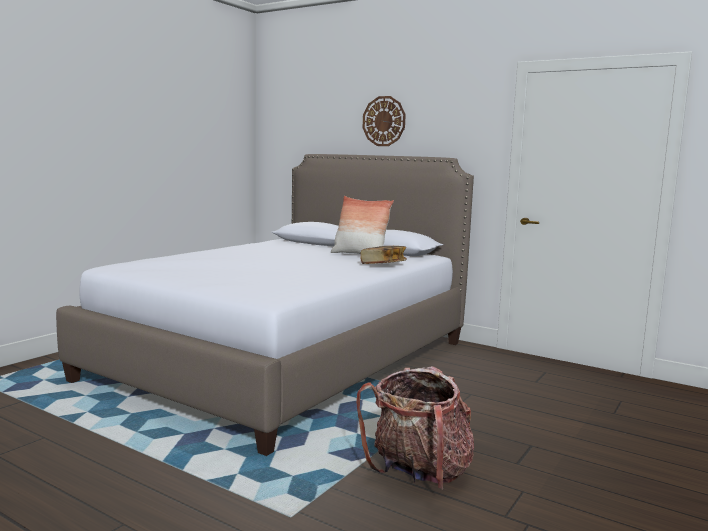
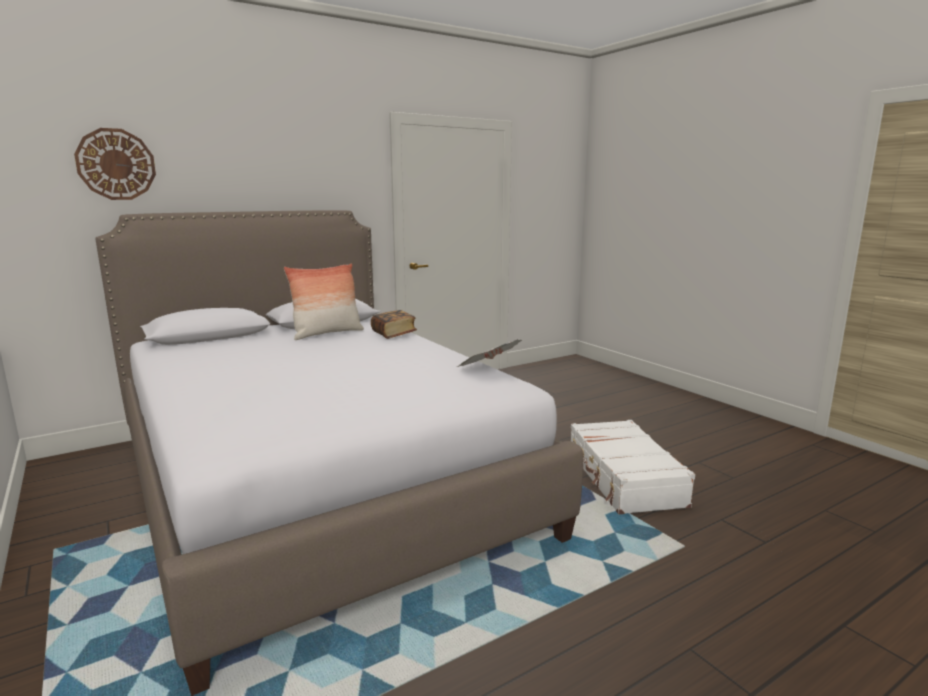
camera: 65 degrees left, 5 degrees up
backpack [356,366,474,490] -> white suitcase [571,420,695,514]
wall clock [363,96,406,146] -> wall clock moved to [74,128,156,200]
none -> newspaper [457,339,522,367]

